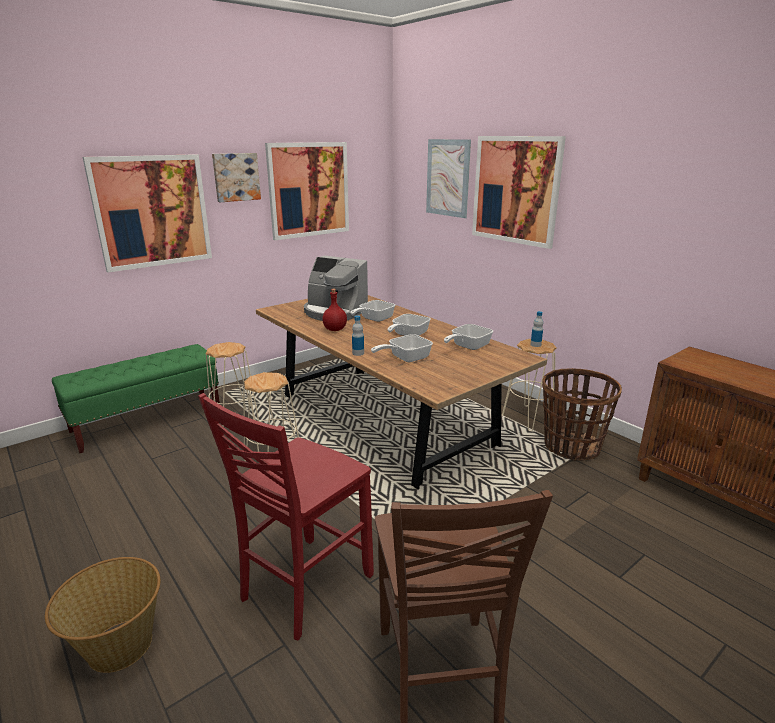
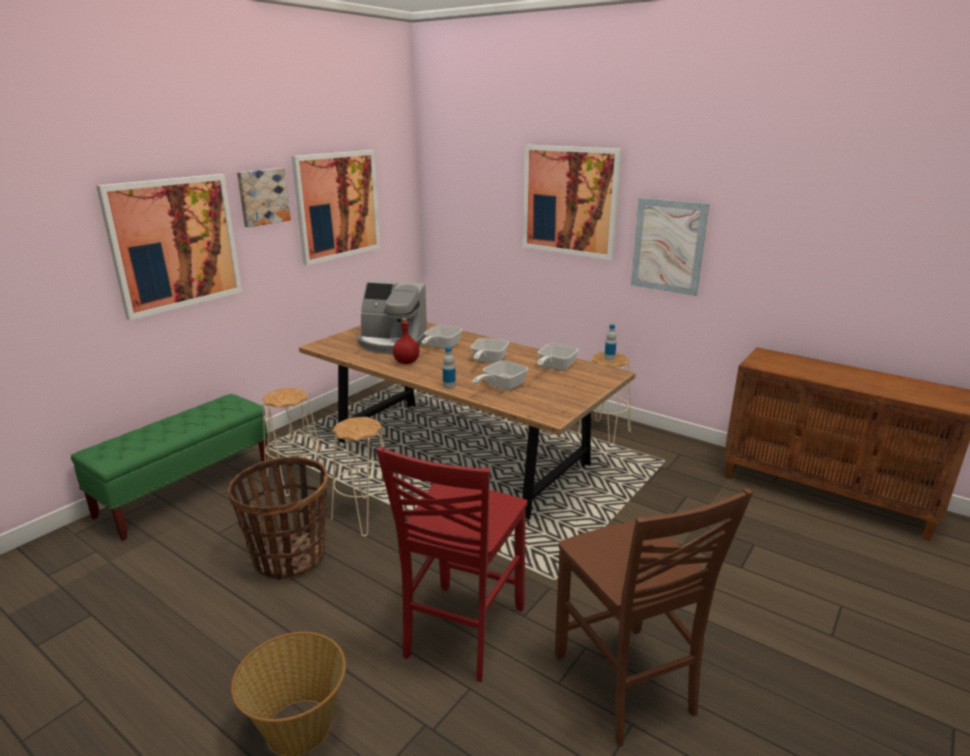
camera: 15 degrees left, 0 degrees up
picture [426,139,471,218] -> picture moved to [631,198,709,296]
basket [542,368,622,461] -> basket moved to [227,457,328,580]

